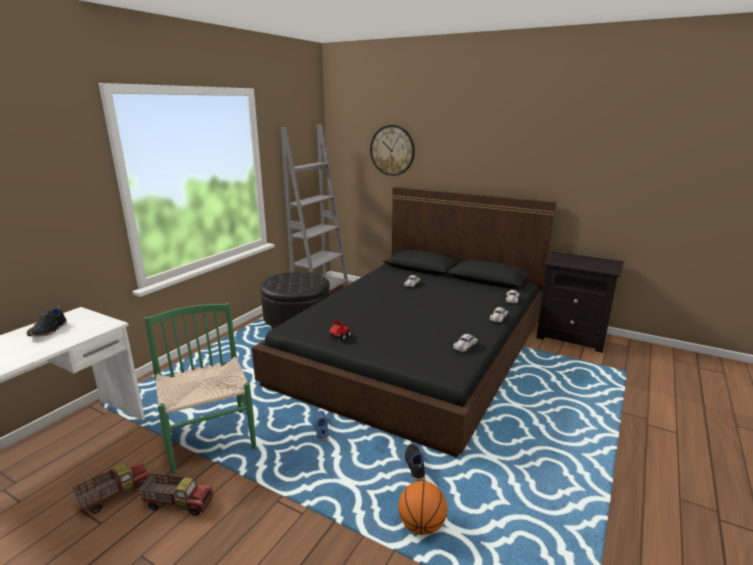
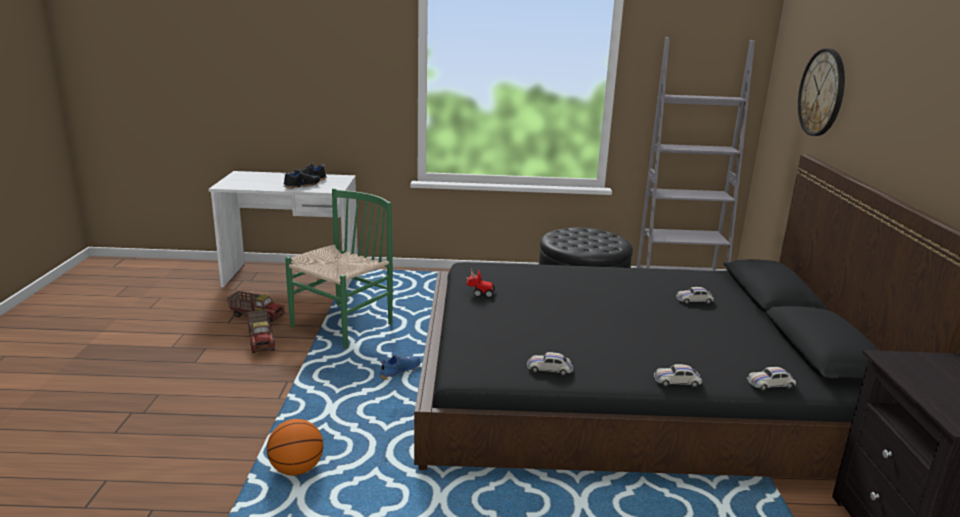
camera: 60 degrees right, 0 degrees up
black shoe [404,444,426,481] -> black shoe moved to [283,170,320,189]

